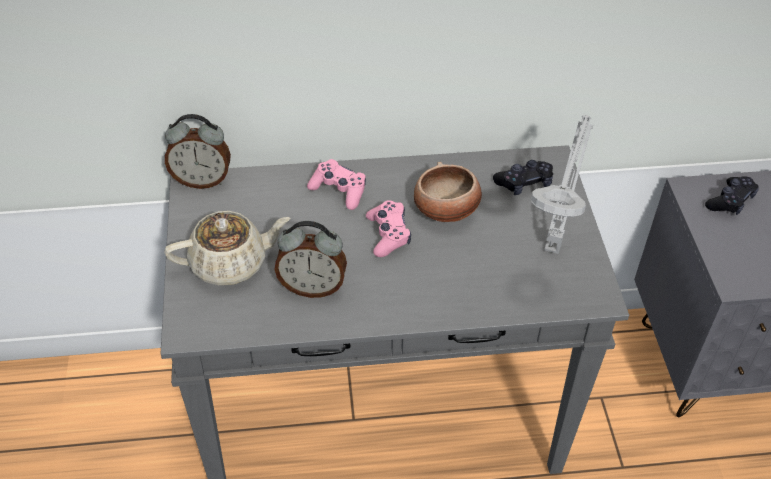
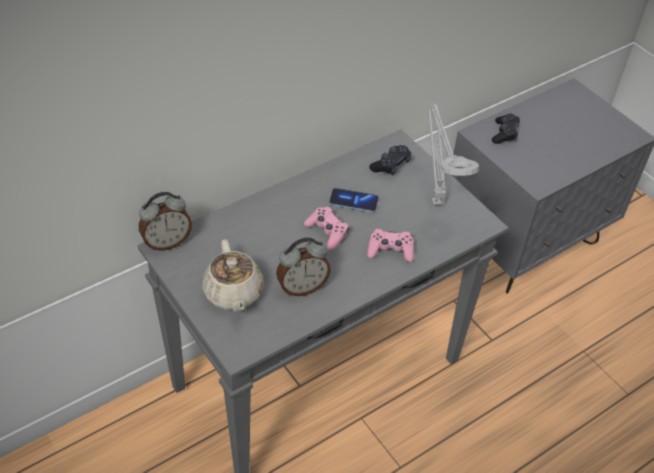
camera: 30 degrees left, 0 degrees up
beige teapot [164,211,290,286] -> beige teapot turned 120 degrees clockwise [202,239,263,312]
pink game controller [307,159,366,210] -> pink game controller moved to [367,229,414,262]
bowl [414,162,482,222] -> phone [329,188,379,213]

